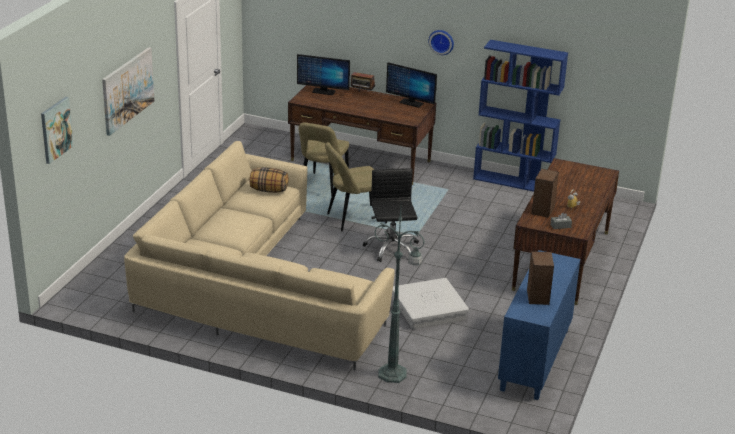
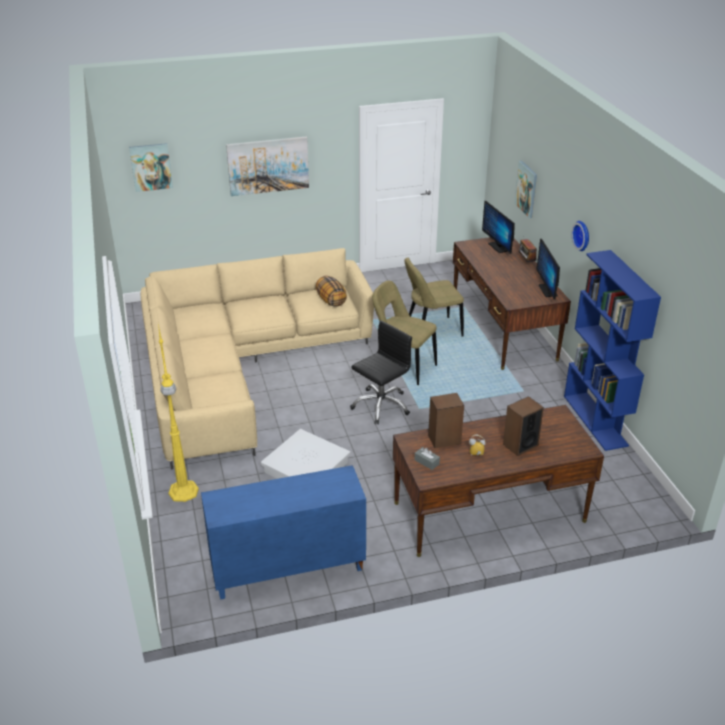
camera: 55 degrees right, 5 degrees up
green floor lamp [374,208,425,383] -> yellow floor lamp [158,324,199,502]
speaker [527,251,554,305] -> speaker moved to [503,396,544,456]
none -> picture [515,161,537,218]

